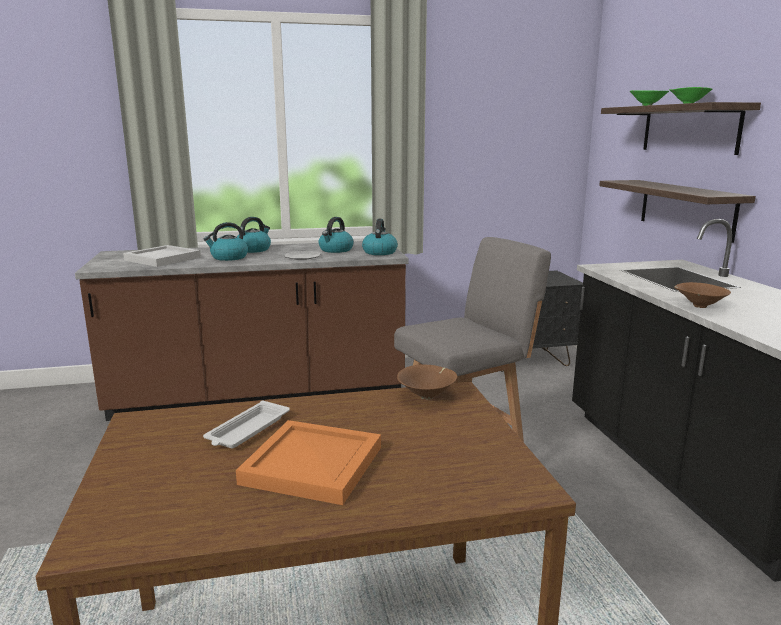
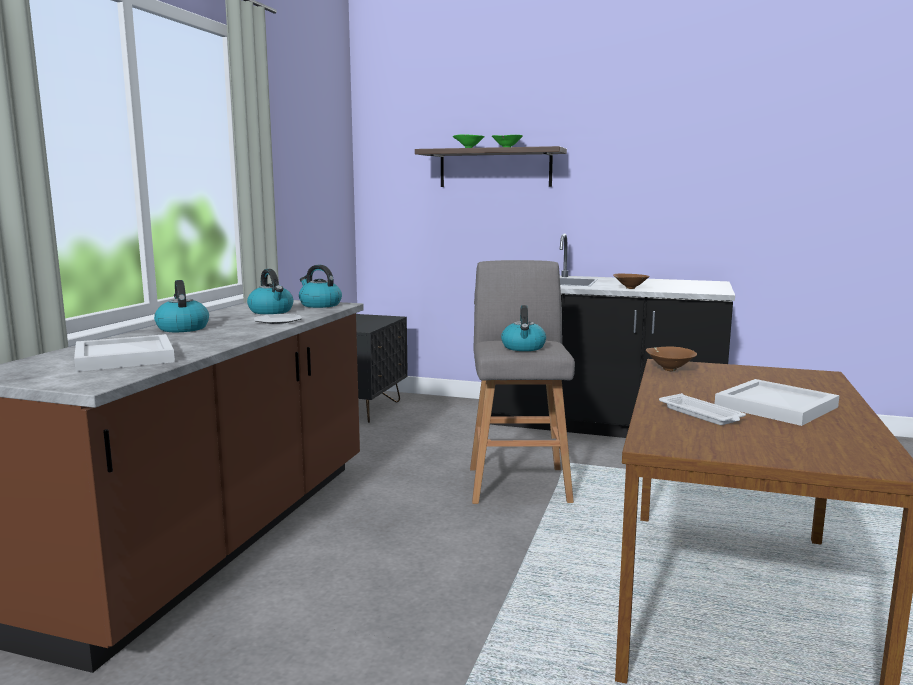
camera: 60 degrees left, 5 degrees down
kettle [203,222,248,261] -> kettle moved to [501,305,546,351]
orange tray [236,420,381,505] -> white tray [715,379,839,426]
shelf [599,180,756,243] -> none

